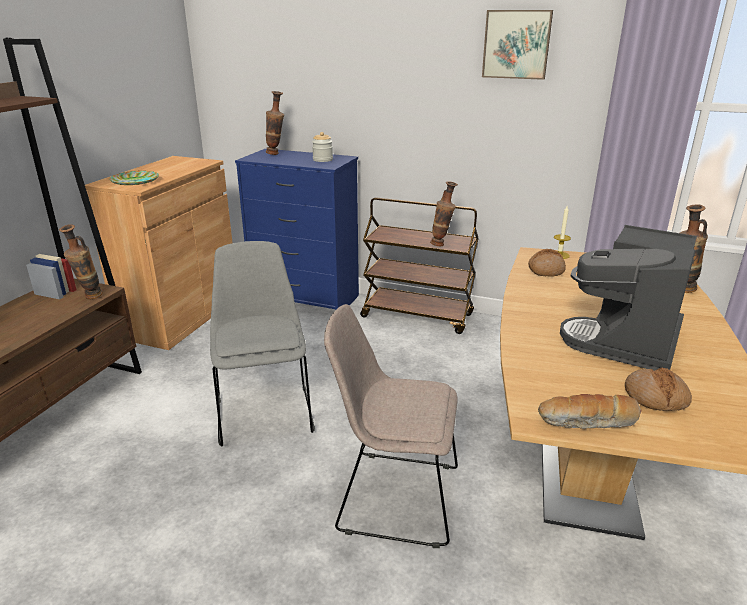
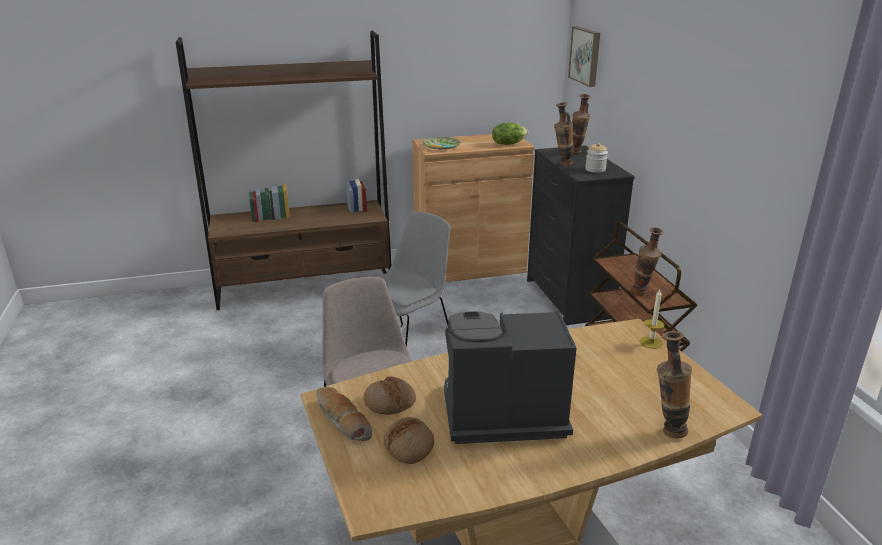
camera: 55 degrees right, 0 degrees up
vase [59,224,103,299] -> vase moved to [554,102,573,166]
blue dresser [235,149,359,310] -> black dresser [527,145,635,325]
picture [482,10,553,80] -> picture moved to [568,26,600,87]
bread [528,249,566,277] -> bread moved to [364,377,416,415]
none -> lettuce [492,123,528,145]

